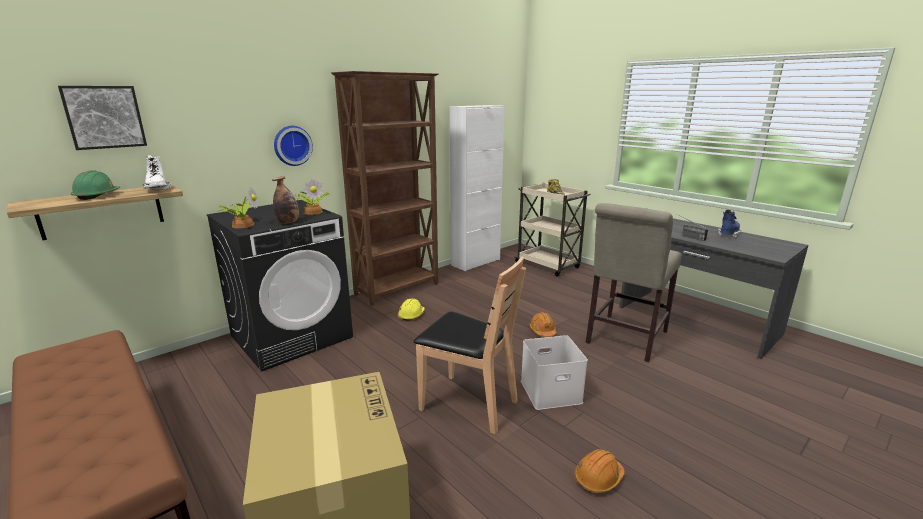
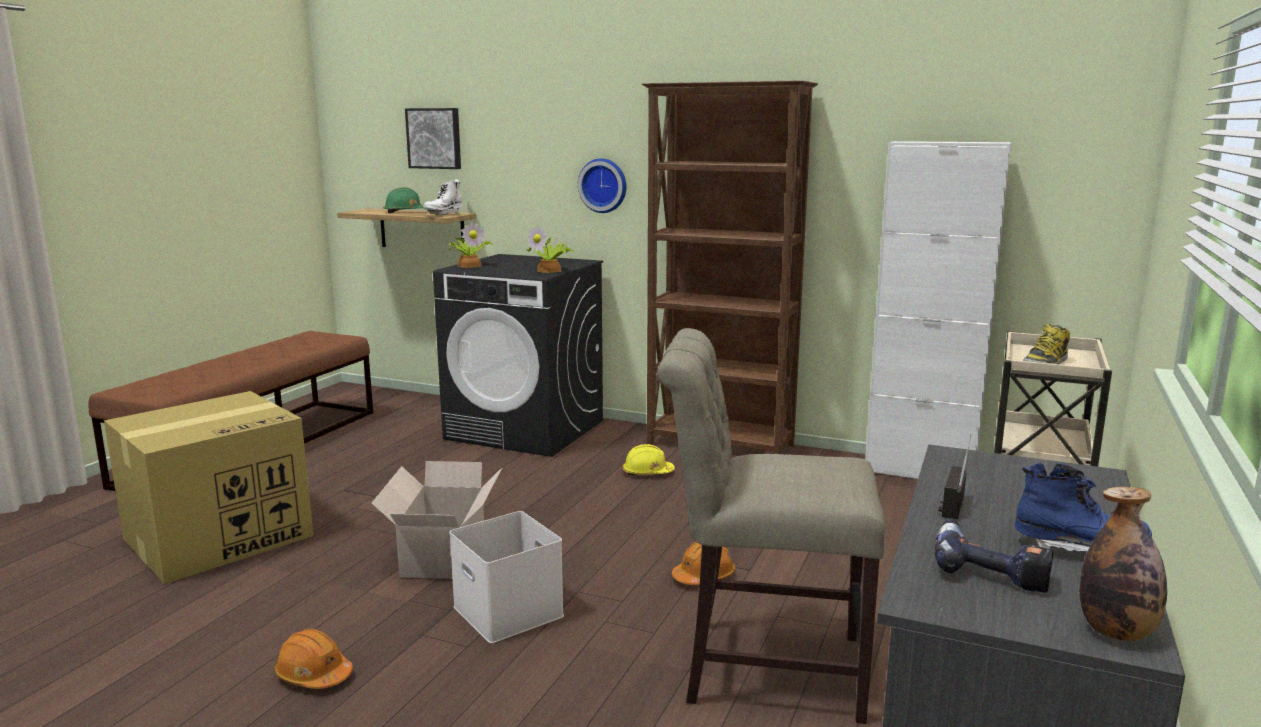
camera: 65 degrees right, 5 degrees down
bottle [272,176,299,224] -> bottle moved to [1080,487,1167,641]
brown chair [414,256,526,434] -> cardboard box [371,461,502,579]
none -> power drill [935,518,1053,593]

